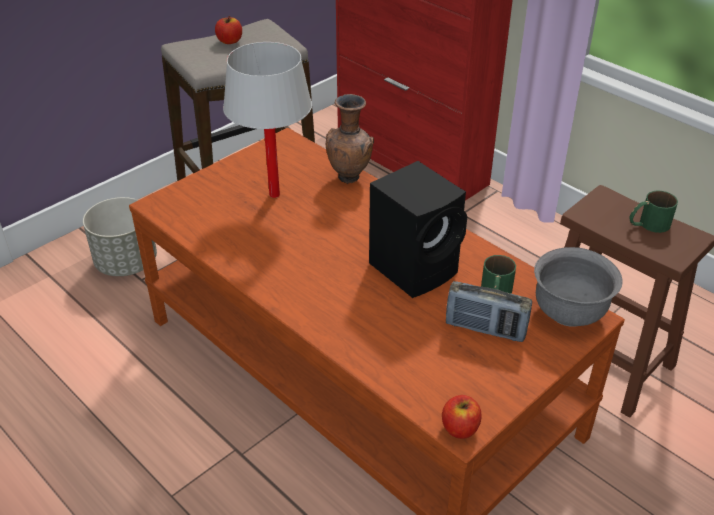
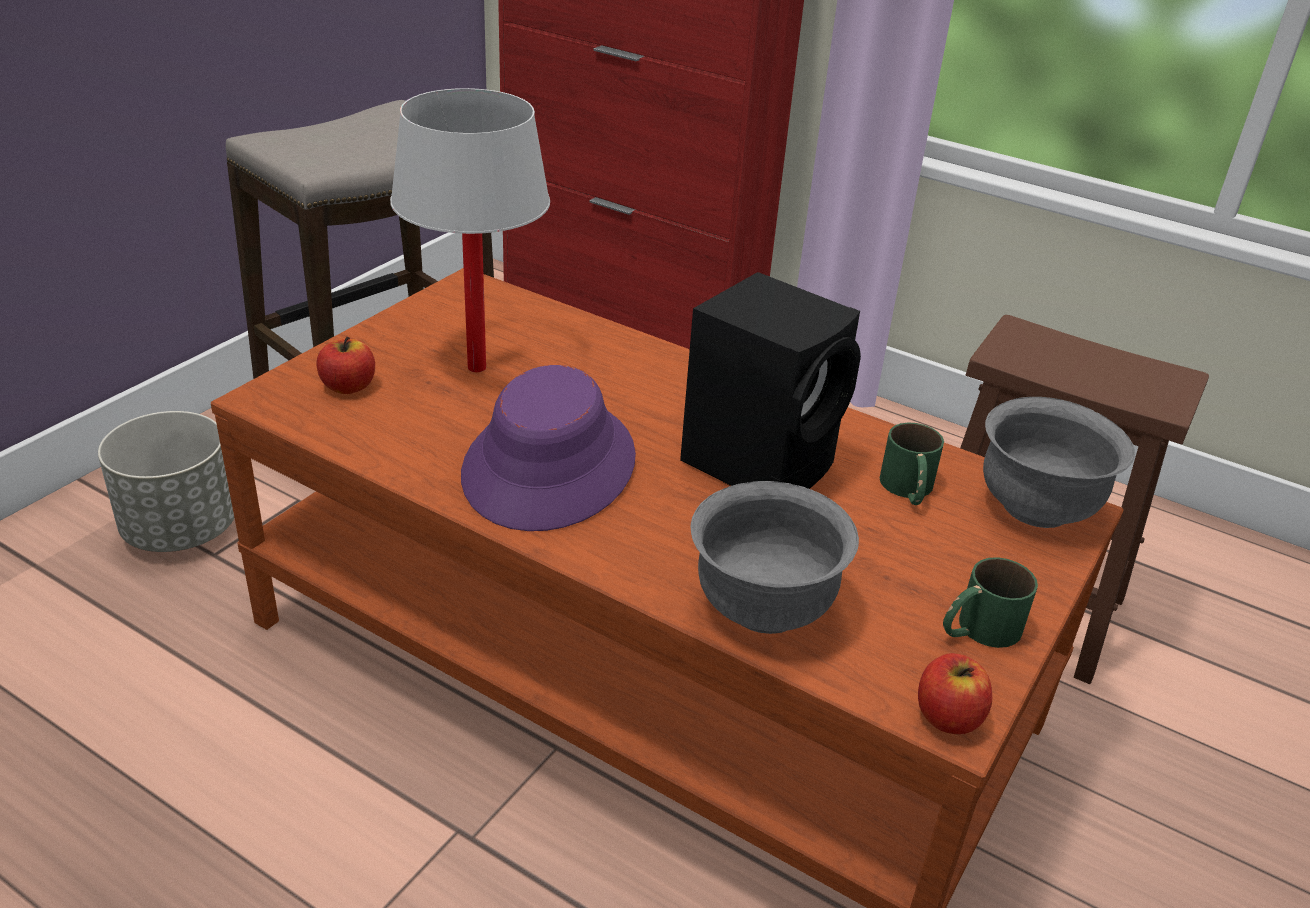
camera: 15 degrees left, 5 degrees down
apple [215,16,242,44] -> apple moved to [317,336,375,394]
brown vase [326,94,374,184] -> none
radio [446,281,532,342] -> none
green mug [629,191,678,233] -> green mug moved to [943,557,1038,648]
none -> purple hat [461,365,636,531]
none -> grey bowl [691,481,859,634]

